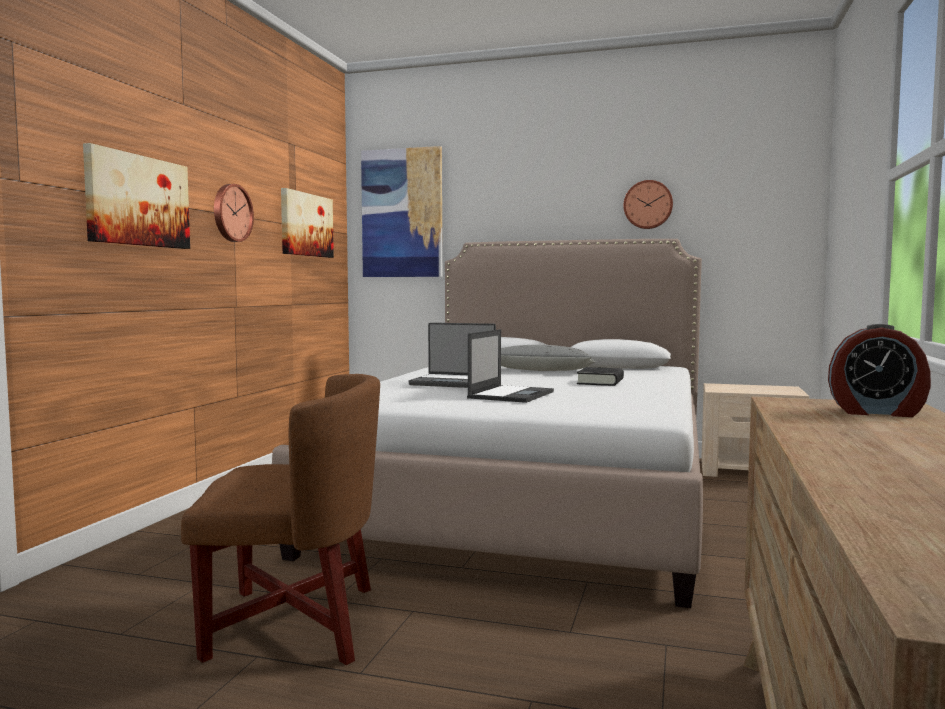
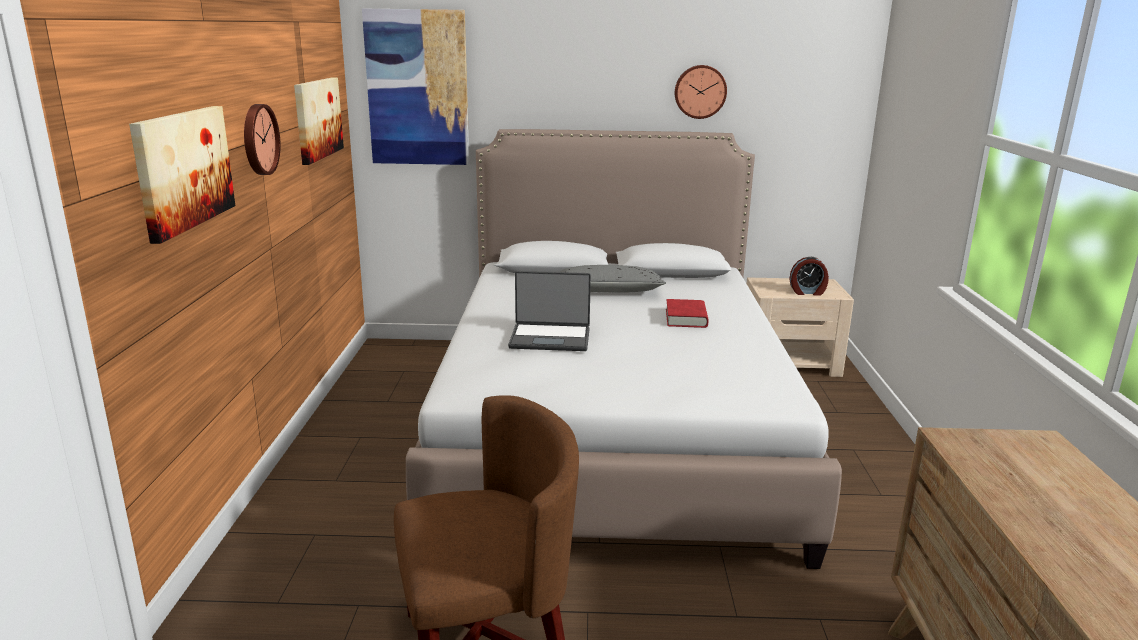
camera: 15 degrees left, 15 degrees up
laptop [467,329,554,403] -> none
black book [577,367,624,386] -> red book [666,299,709,328]
alarm clock [828,324,931,417] -> alarm clock moved to [789,257,829,296]

